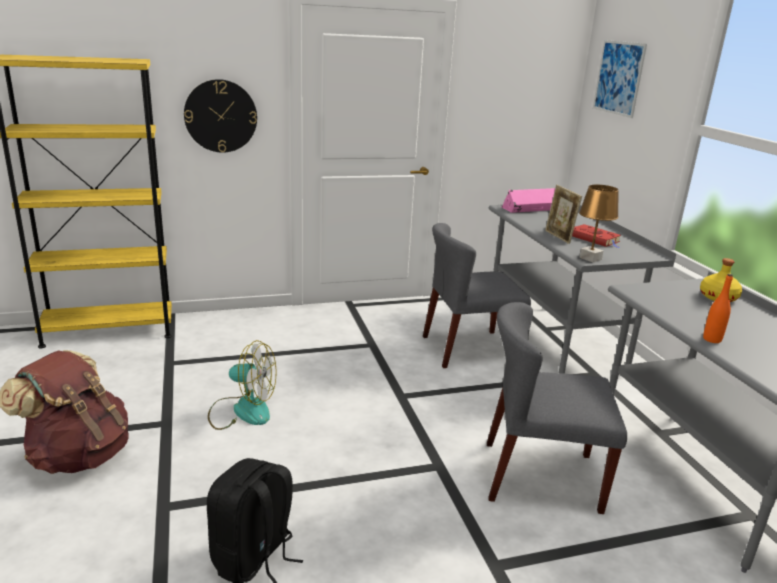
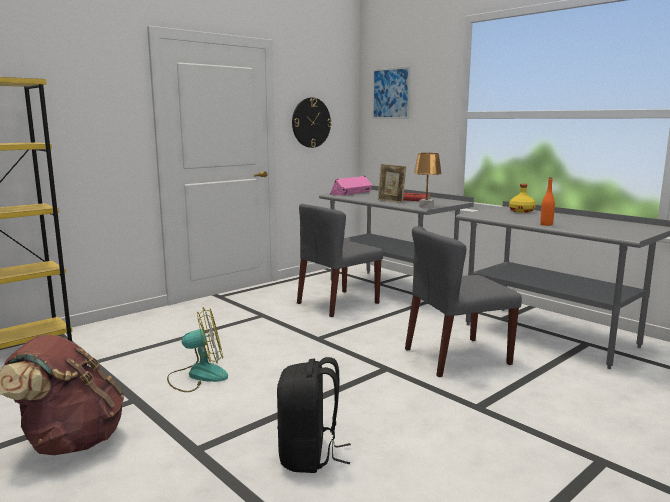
camera: 25 degrees left, 10 degrees down
wall clock [184,79,257,153] -> wall clock moved to [292,98,332,148]

